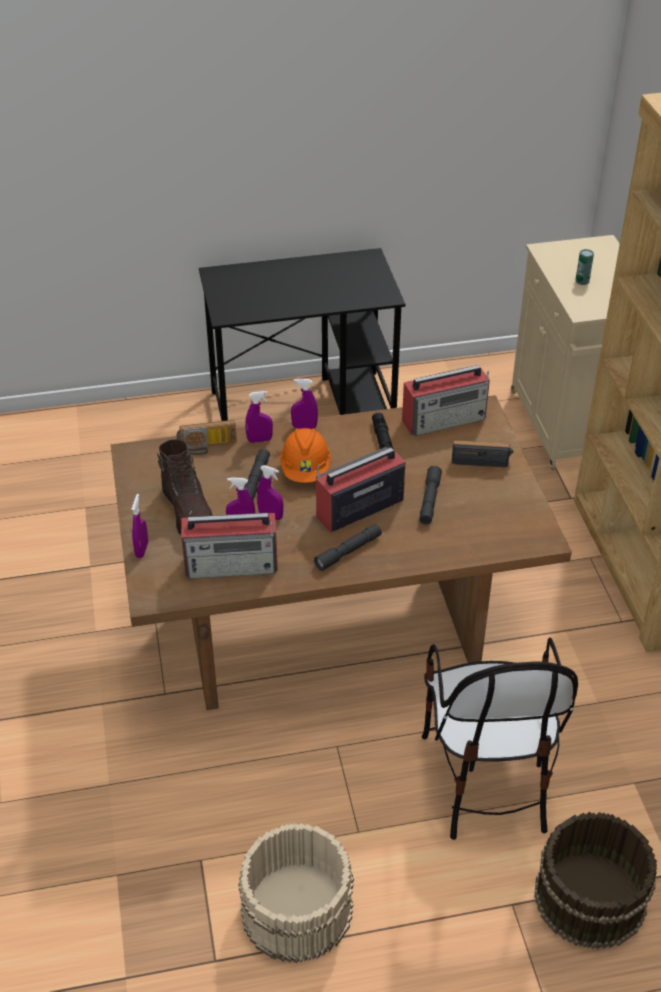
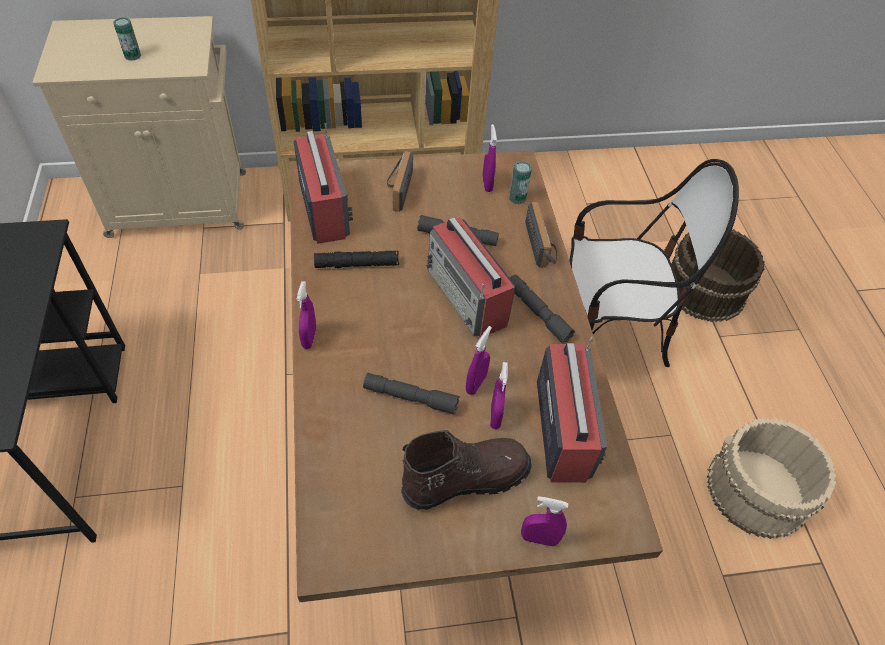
camera: 90 degrees left, 10 degrees up
radio [176,420,237,455] -> radio moved to [525,202,557,267]
purple spray bottle [245,391,273,443] -> purple spray bottle moved to [483,124,497,192]
orange hard hat [280,428,331,483] -> none
none -> can [509,161,532,204]

